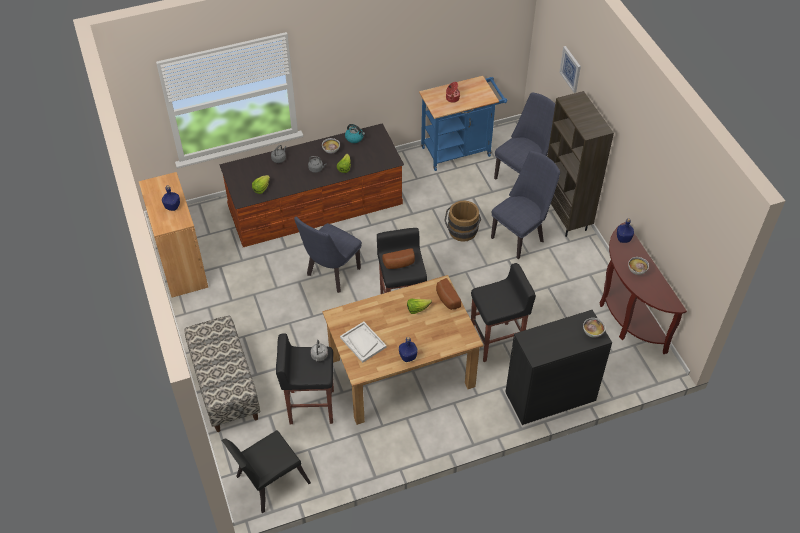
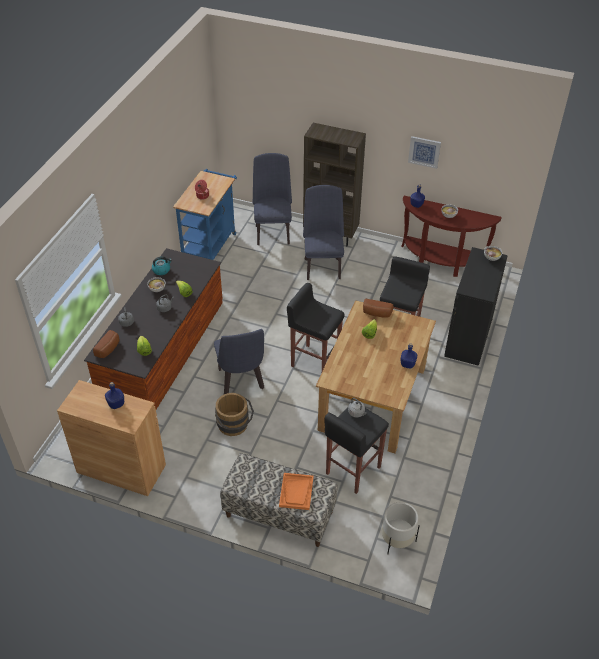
camera: 50 degrees left, 5 degrees down
black chair [222,430,311,513] -> white planter [382,502,420,554]
white tray [340,321,387,363] -> none
bread [382,248,415,269] -> bread moved to [93,330,119,358]
brown bucket [444,201,481,242] -> brown bucket moved to [215,393,254,436]
picture [559,46,581,93] -> picture moved to [408,136,441,169]
none -> orange tray [279,473,313,510]

